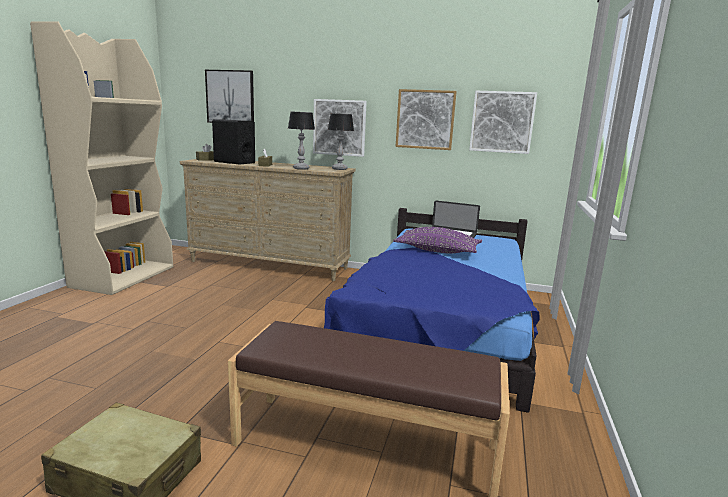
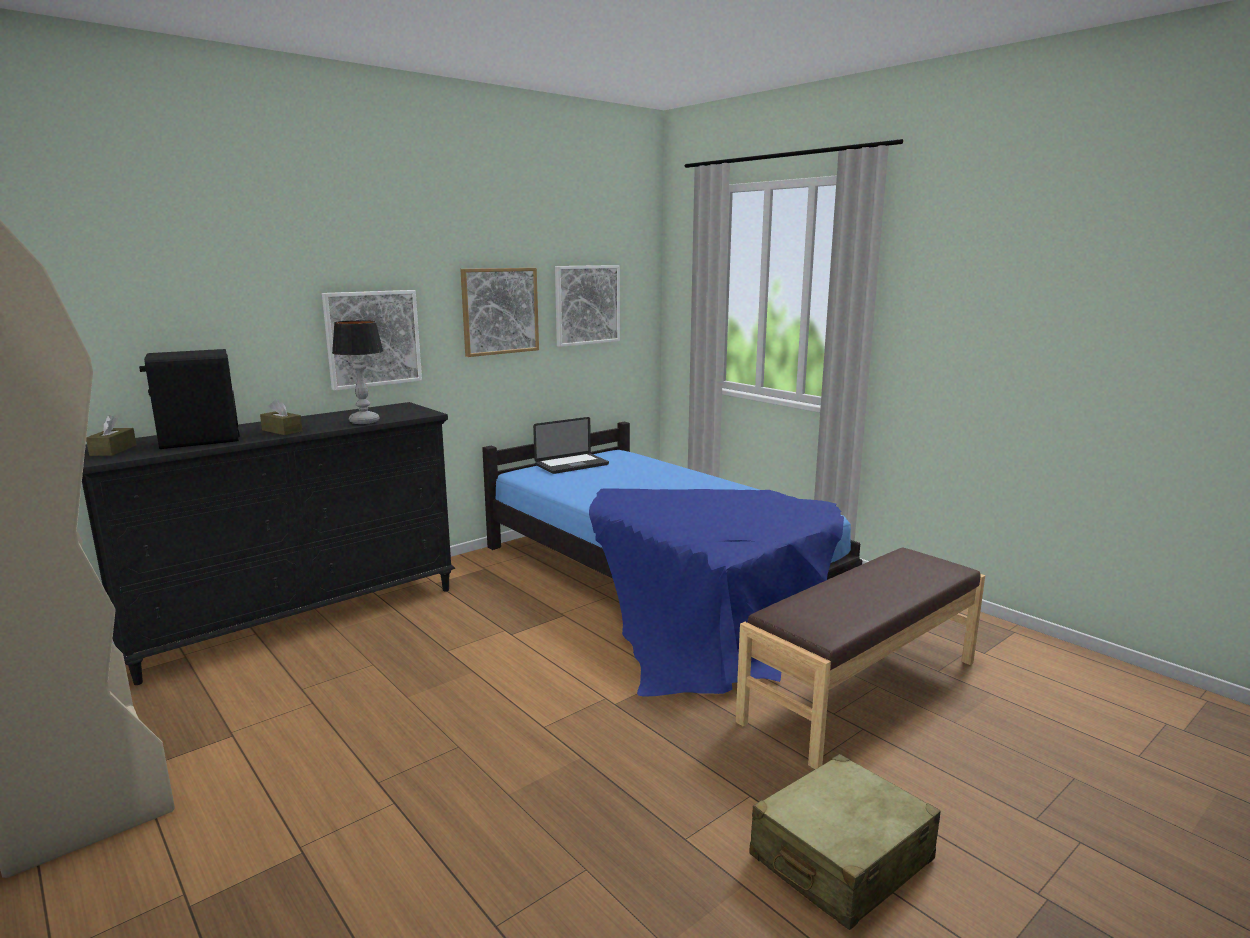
camera: 55 degrees left, 0 degrees up
beige dresser [180,159,356,281] -> black dresser [82,402,456,685]
picture [205,70,254,123] -> none
table lamp [328,113,354,170] -> none
purple pillow [393,227,482,253] -> none

